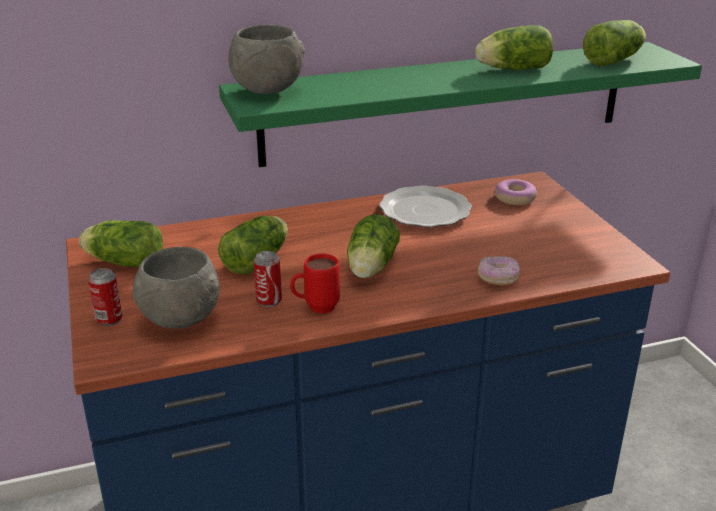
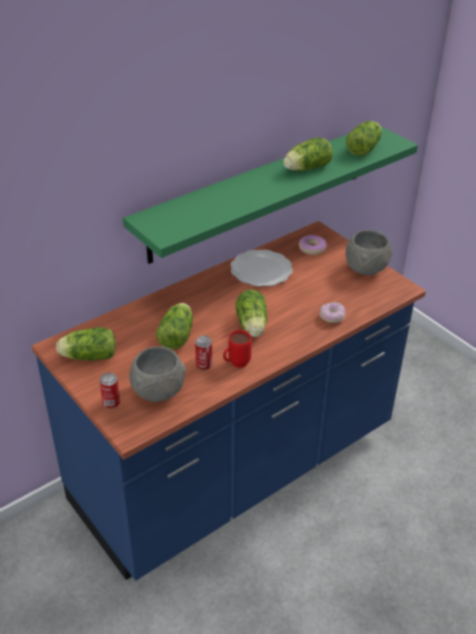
camera: 20 degrees left, 10 degrees up
grey bowl [228,25,305,94] -> grey bowl moved to [345,230,392,275]

